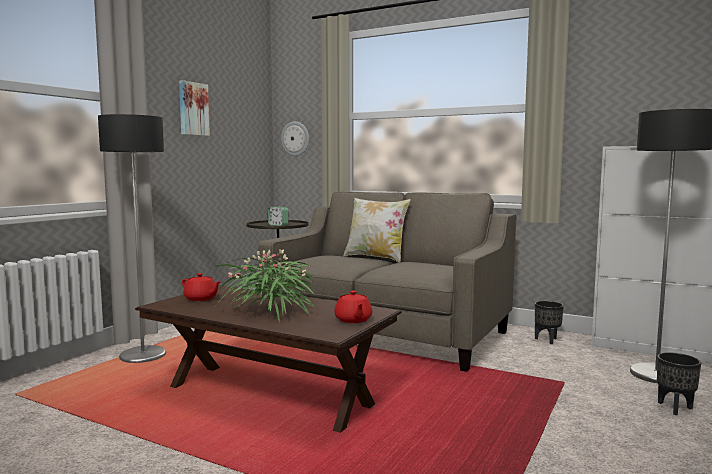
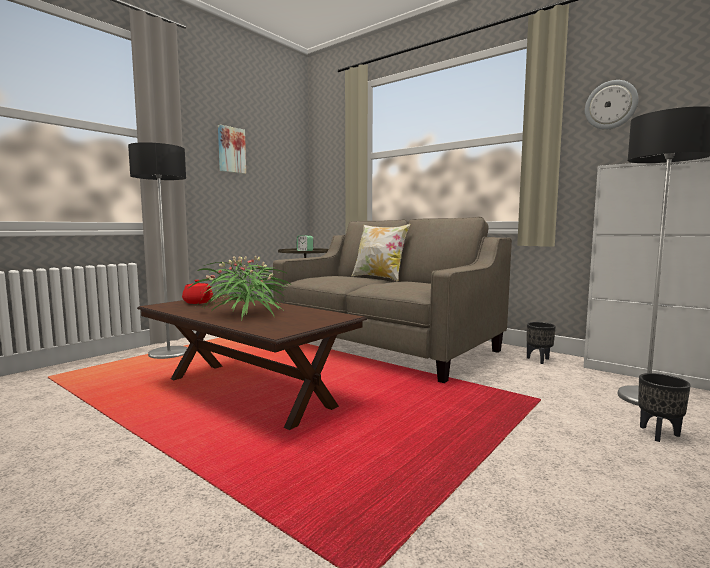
camera: 10 degrees right, 0 degrees up
wall clock [281,121,309,156] -> wall clock moved to [585,80,638,130]
red teapot [334,290,372,323] -> none

